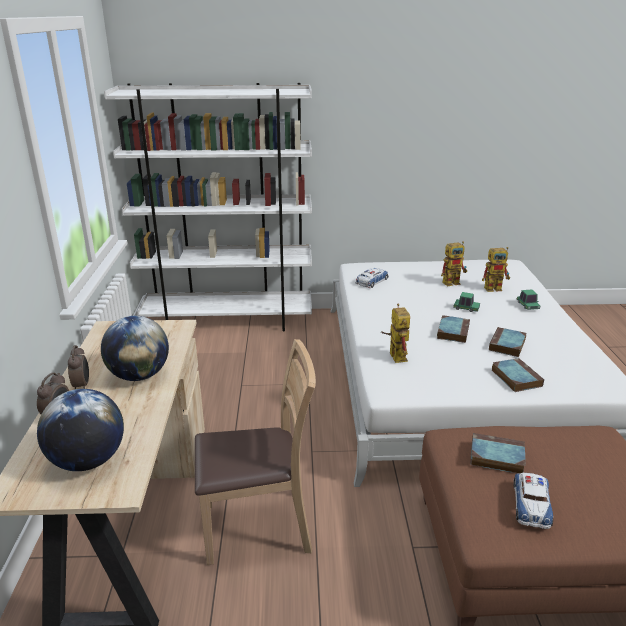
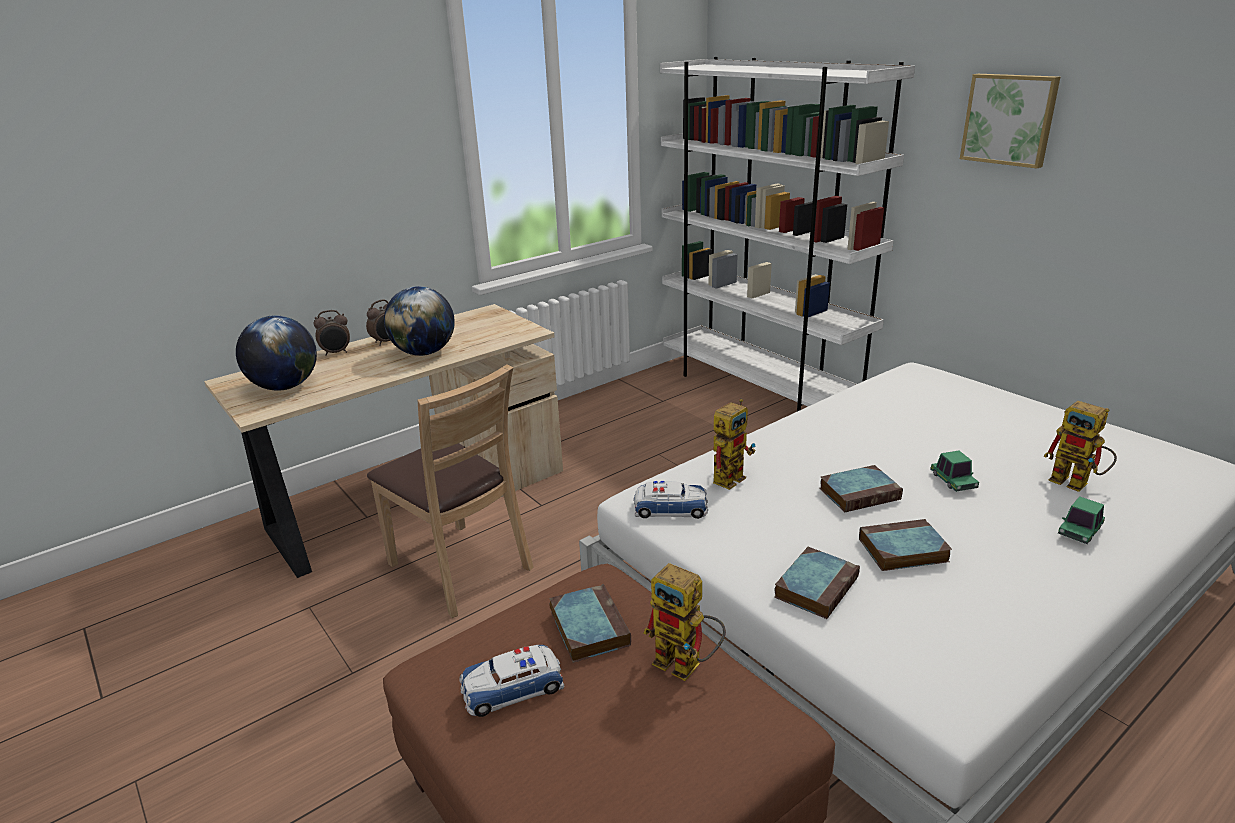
camera: 55 degrees right, 0 degrees up
toy car [356,268,388,288] -> toy car moved to [633,481,708,519]
toy robot [441,241,467,286] -> toy robot moved to [643,563,726,681]
none -> picture [960,74,1060,168]

